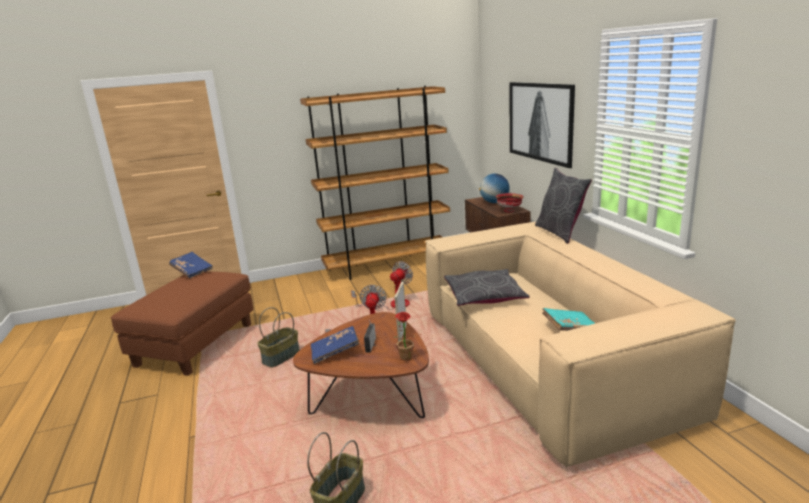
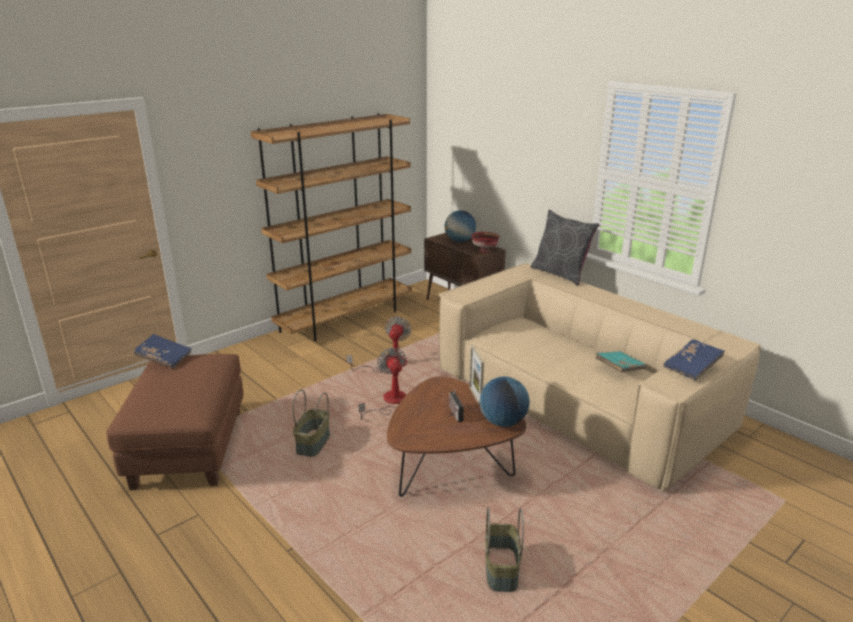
camera: 25 degrees left, 5 degrees up
blue book [311,326,360,364] -> blue book moved to [663,340,725,381]
potted plant [393,312,421,361] -> globe [479,377,530,427]
grey pillow [444,269,529,306] -> none
picture [510,82,575,168] -> none

